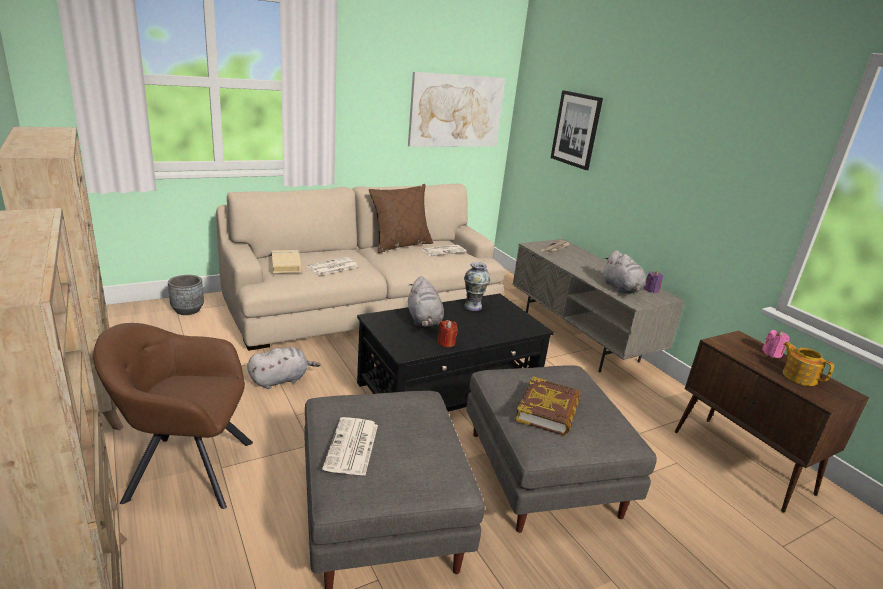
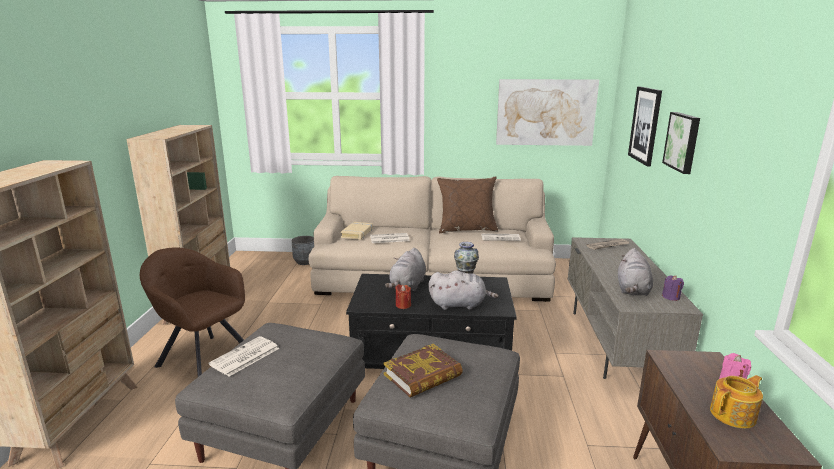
camera: 35 degrees right, 5 degrees down
grey plush toy [247,347,321,389] -> grey plush toy moved to [429,270,499,310]
teapot [783,342,834,386] -> teapot turned 60 degrees clockwise [710,375,763,428]
none -> picture [662,112,700,174]

